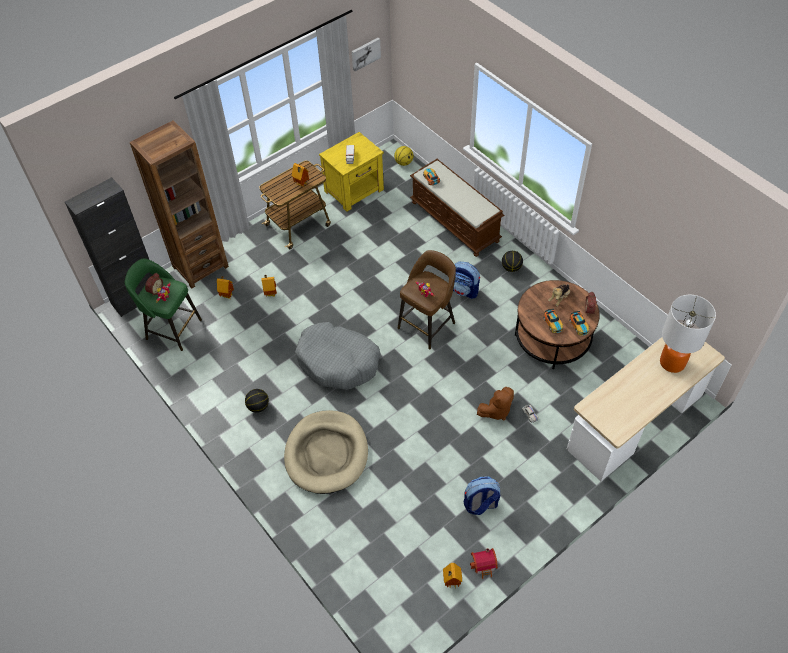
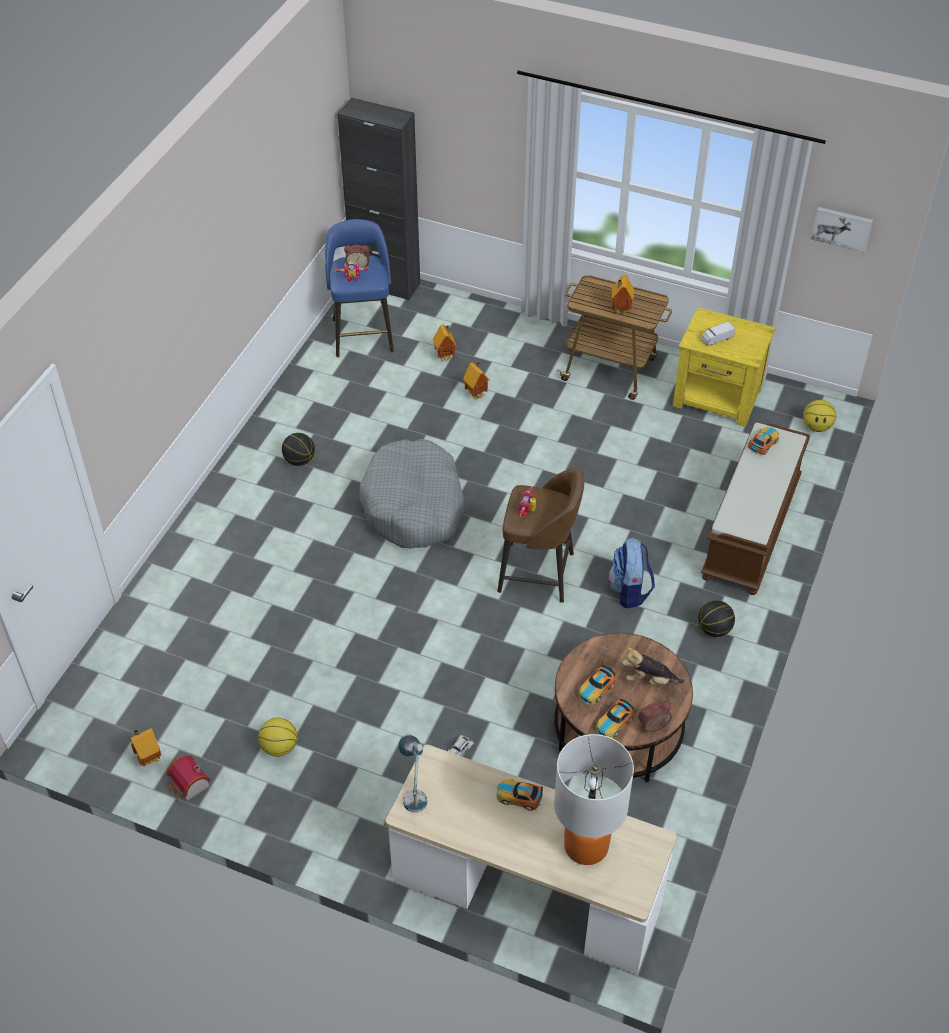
camera: 60 degrees right, 5 degrees down
green stool [125,258,202,351] -> blue stool [325,219,394,357]
brown bookcase [130,120,229,288] -> none
beige dog bed [284,410,368,494] -> none
backpack [464,476,500,515] -> basketball [258,718,297,757]
brown plush toy [477,387,514,421] -> none
none -> table lamp [399,735,427,813]
none -> toy car [497,779,543,811]

